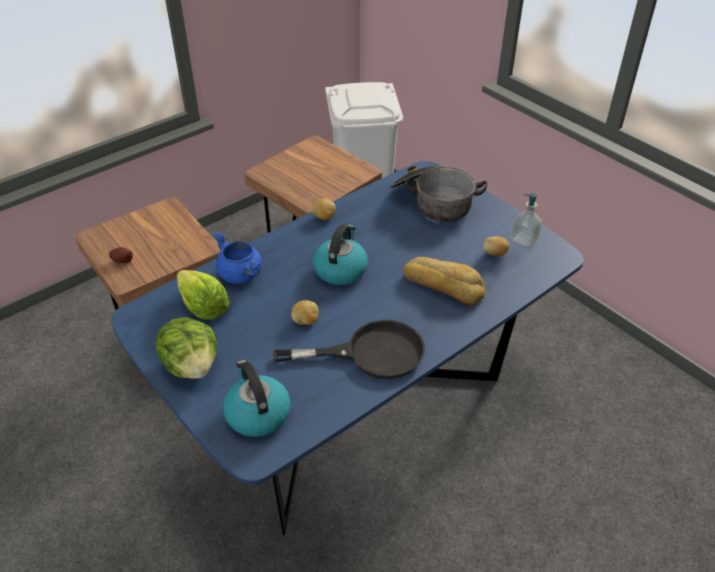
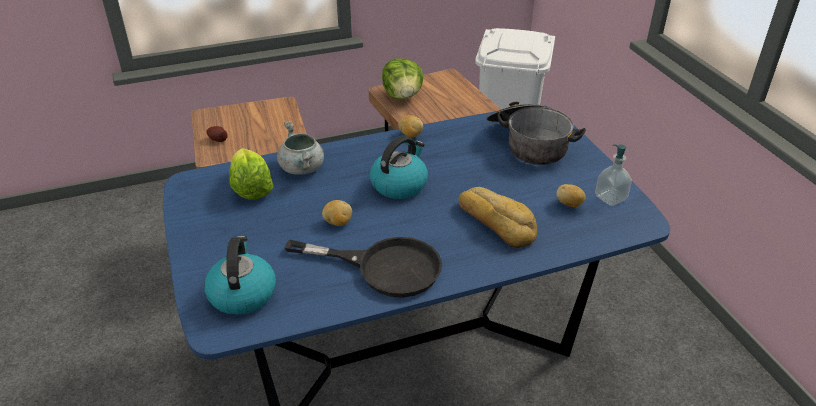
camera: 20 degrees right, 5 degrees down
lettuce [156,317,217,379] -> lettuce moved to [382,58,423,99]
blue cooking pot [213,232,262,283] -> grey cooking pot [277,121,324,175]

